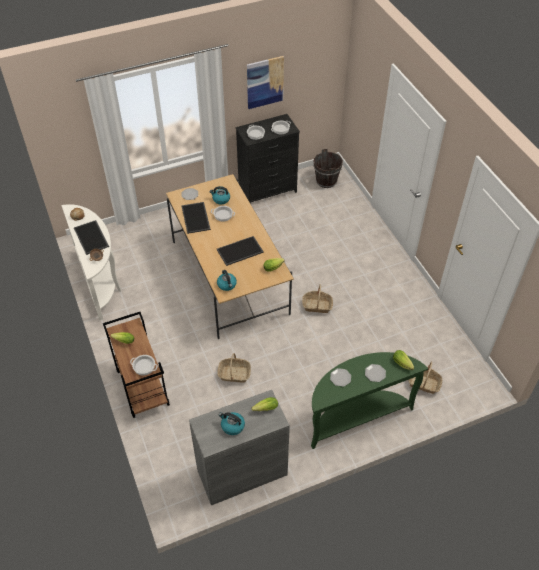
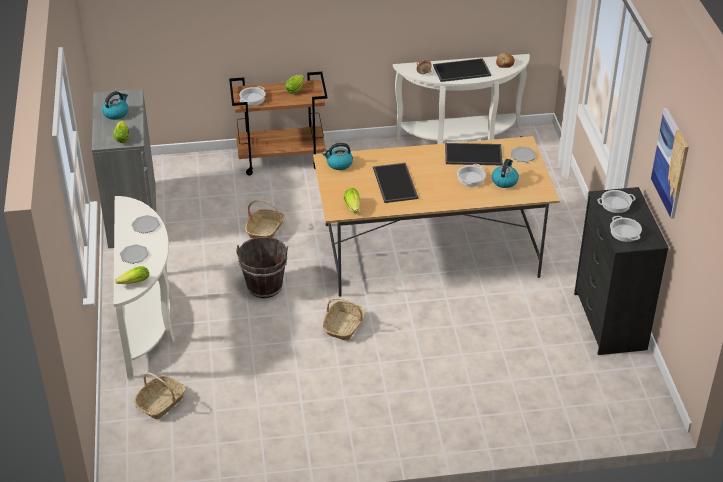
camera: 105 degrees right, 10 degrees down
green console table [311,352,428,449] -> white console table [114,196,175,379]
brown bucket [313,149,343,188] -> brown bucket moved to [236,237,288,298]

